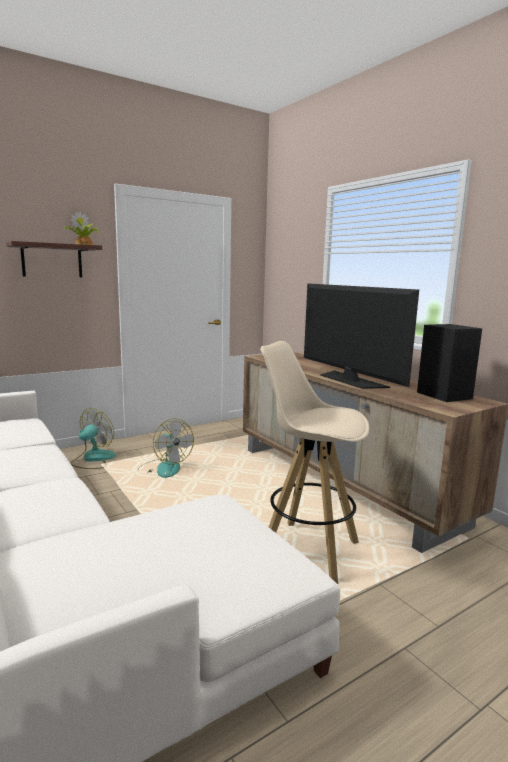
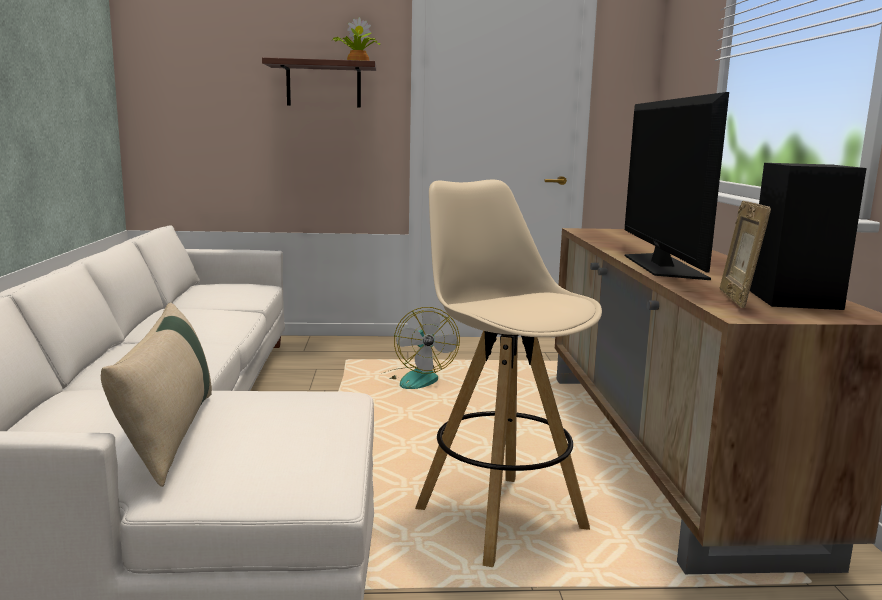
camera: 30 degrees right, 0 degrees up
fan [71,408,116,469] -> none
none -> beige pillow [101,303,212,487]
none -> picture frame [719,201,771,308]

